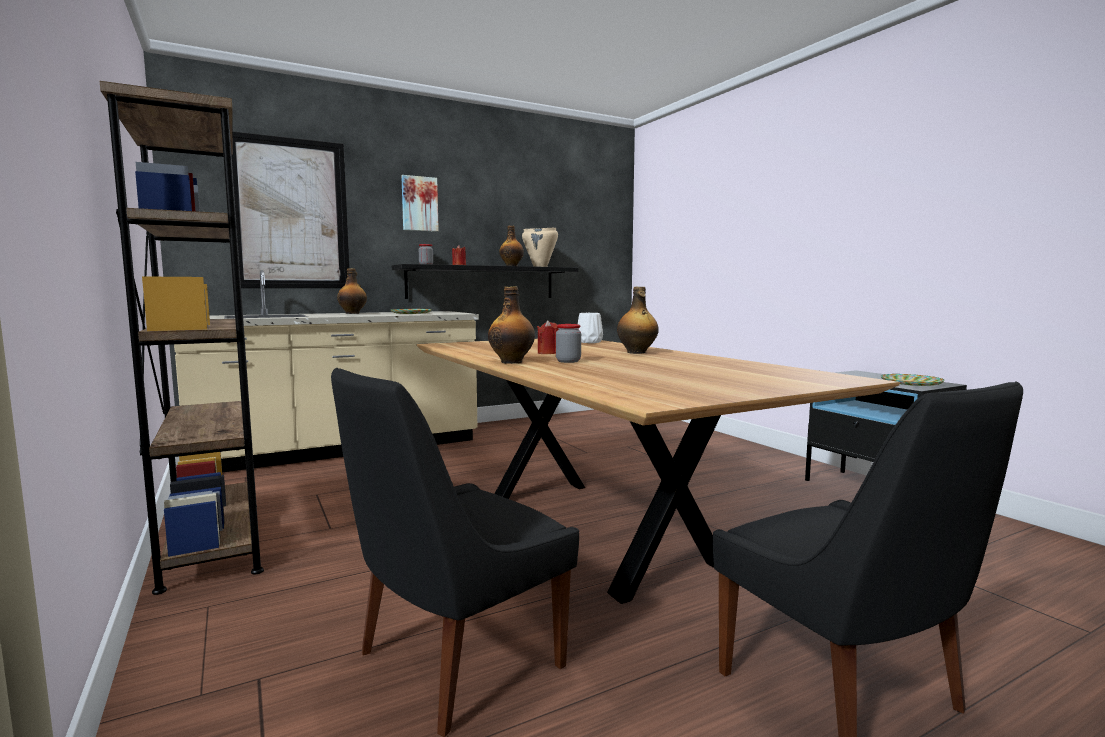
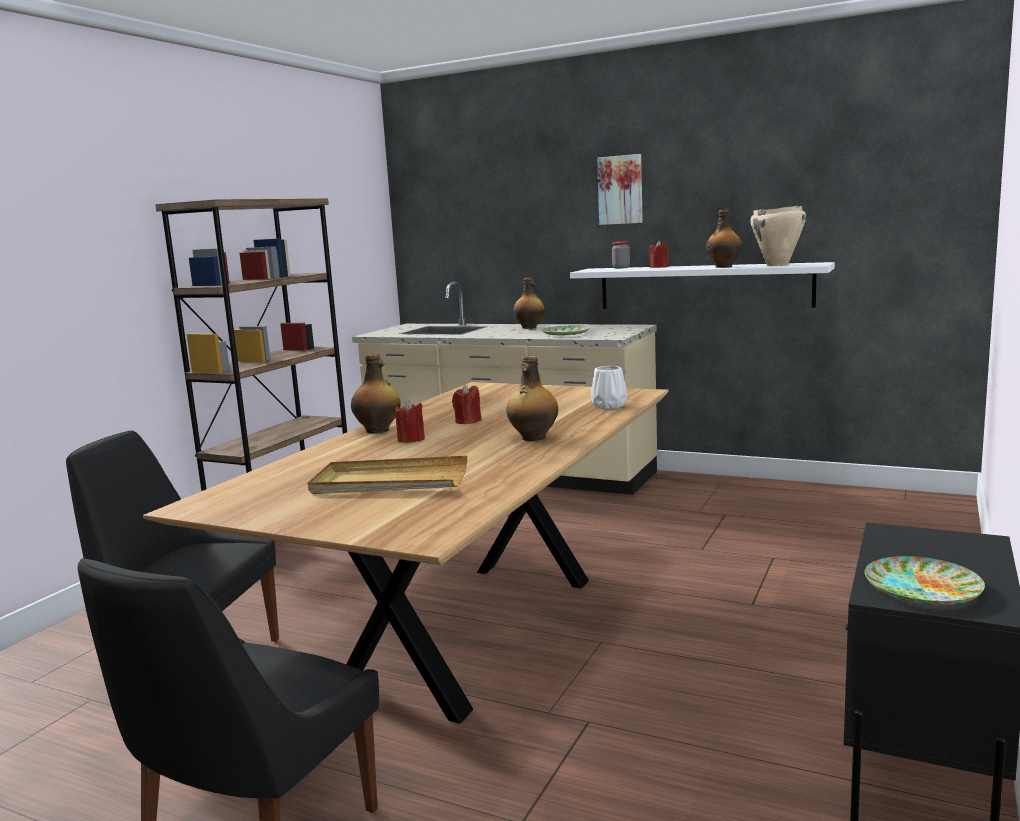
camera: 55 degrees right, 5 degrees up
picture [232,131,349,288] -> none
black shelf [392,264,578,299] -> white shelf [570,262,835,309]
jar [556,324,581,363] -> red candle [395,400,425,443]
none -> beige tray [308,456,467,494]

